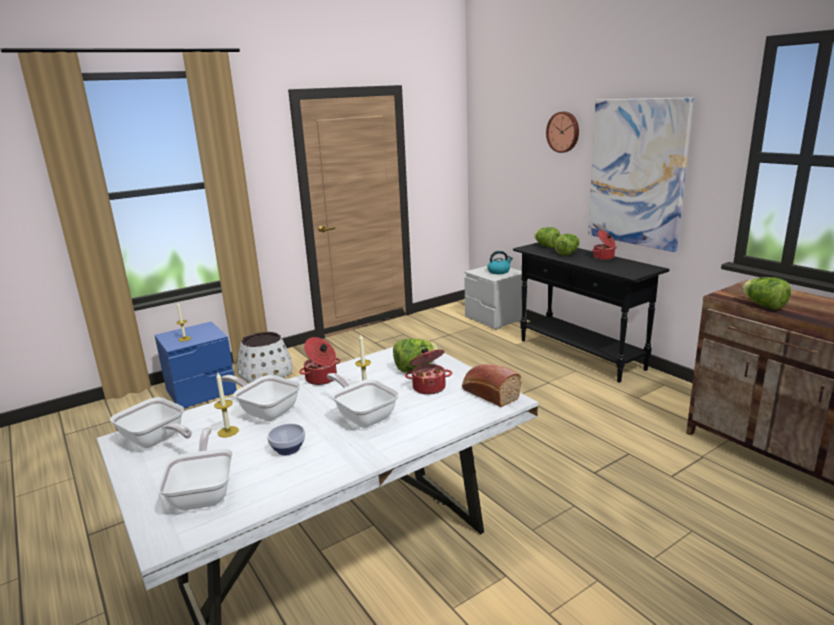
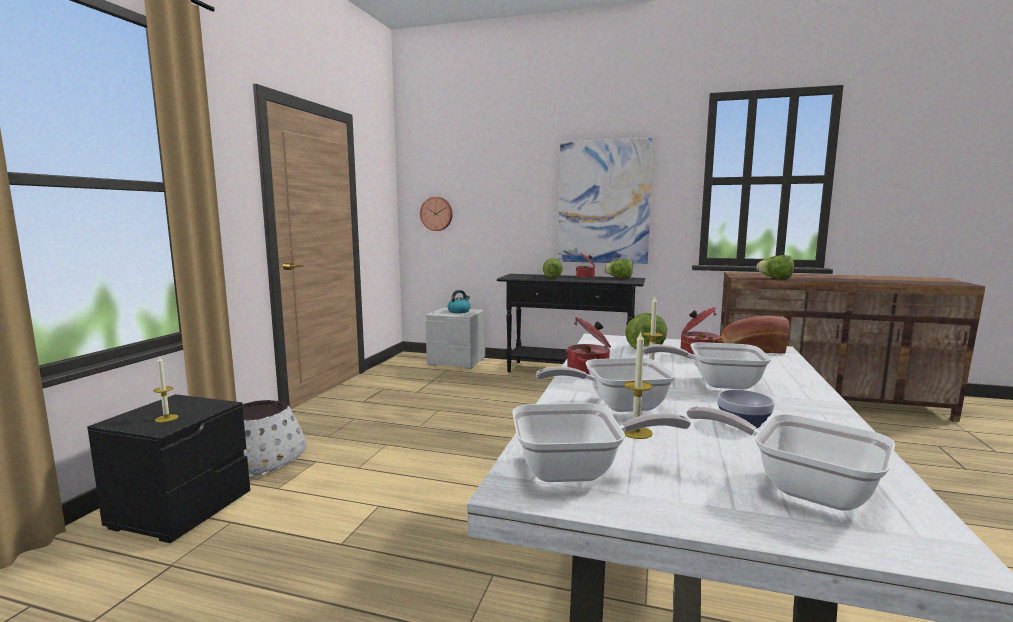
camera: 40 degrees left, 10 degrees down
blue nightstand [155,321,237,409] -> black nightstand [87,394,250,543]
lettuce [534,227,560,248] -> lettuce moved to [604,259,633,279]
wall clock [546,112,579,153] -> wall clock moved to [420,197,452,231]

